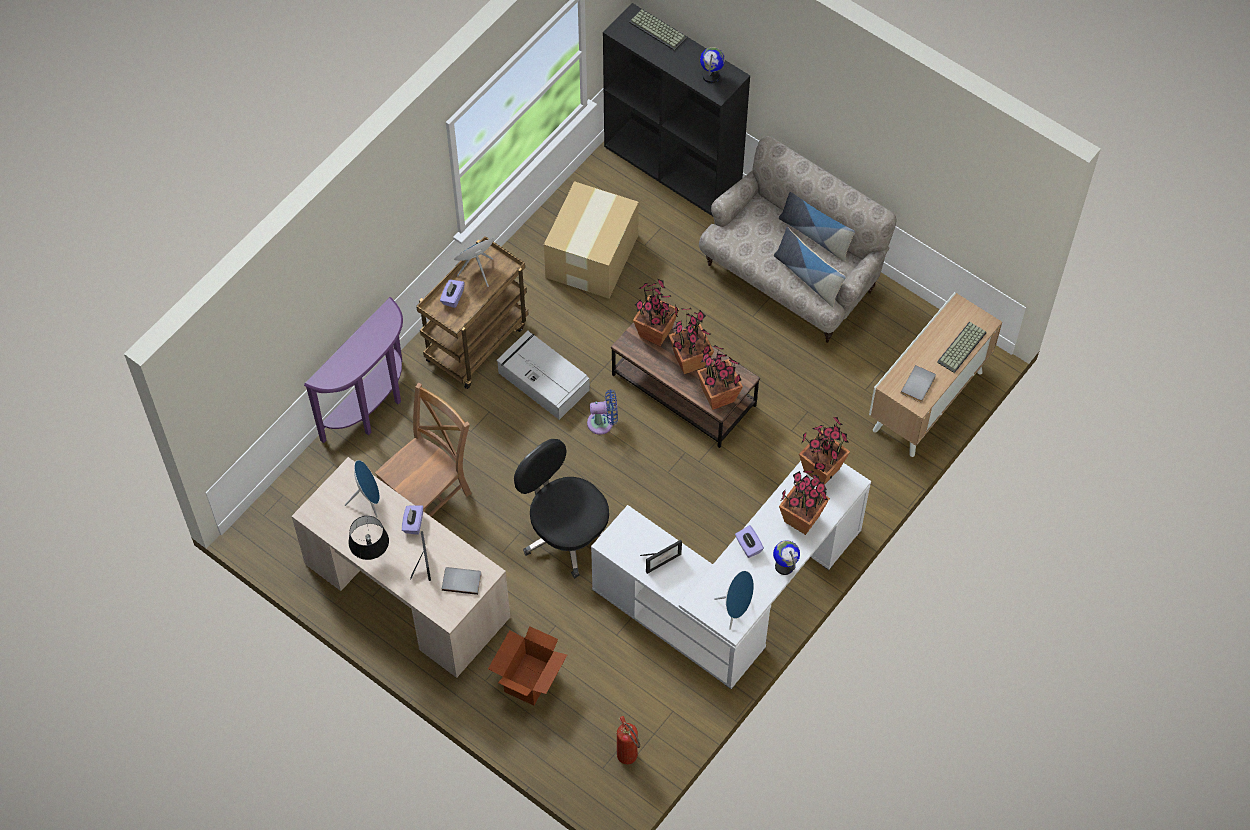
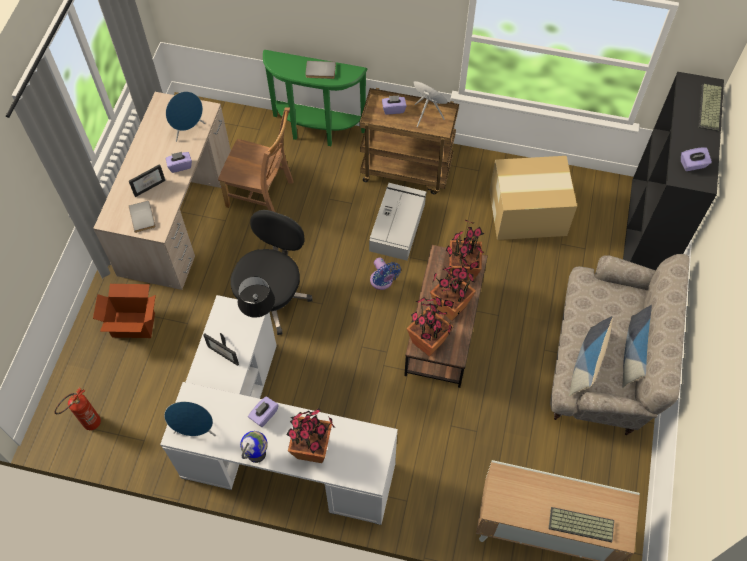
camera: 65 degrees right, 0 degrees up
purple console table [304,297,403,443] -> green console table [263,50,368,146]
black table lamp [349,516,389,560] -> black table lamp moved to [238,276,275,318]
globe [700,47,725,83] -> purple tissue box [681,147,712,171]
potted plant [799,417,850,485] -> none
grey book [901,365,936,402] -> grey book moved to [305,61,336,79]

